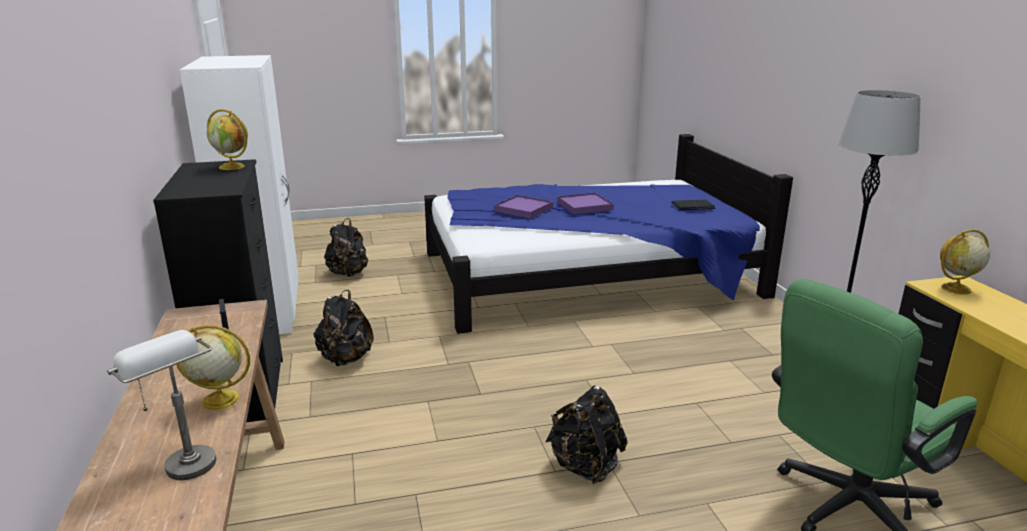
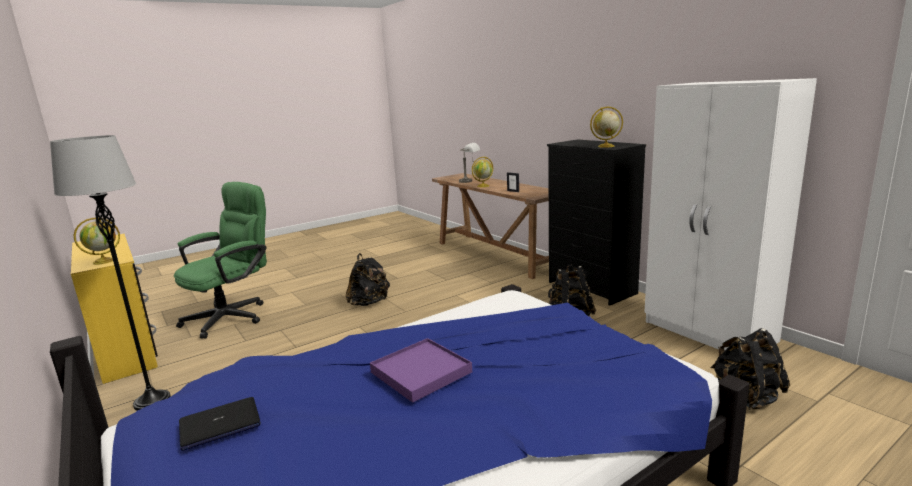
camera: 160 degrees right, 5 degrees down
purple tray [494,195,553,219] -> none

